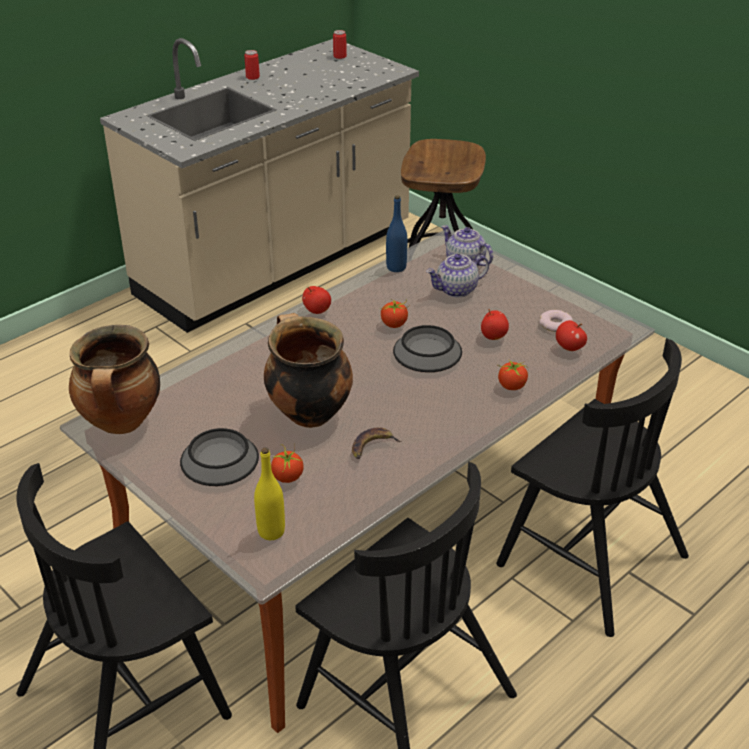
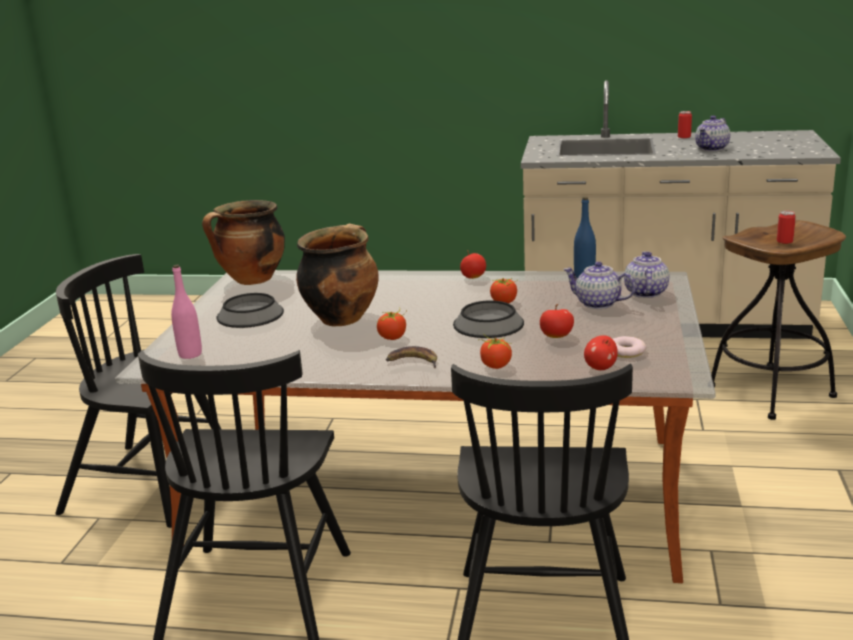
camera: 55 degrees right, 15 degrees down
yellow bottle [254,448,285,540] -> pink bottle [171,265,202,359]
tomato [271,445,304,483] -> tomato moved to [377,310,407,340]
can [333,30,347,59] -> can moved to [777,211,796,244]
banana [352,427,402,459] -> banana moved to [386,346,437,368]
none -> teapot [695,115,730,151]

